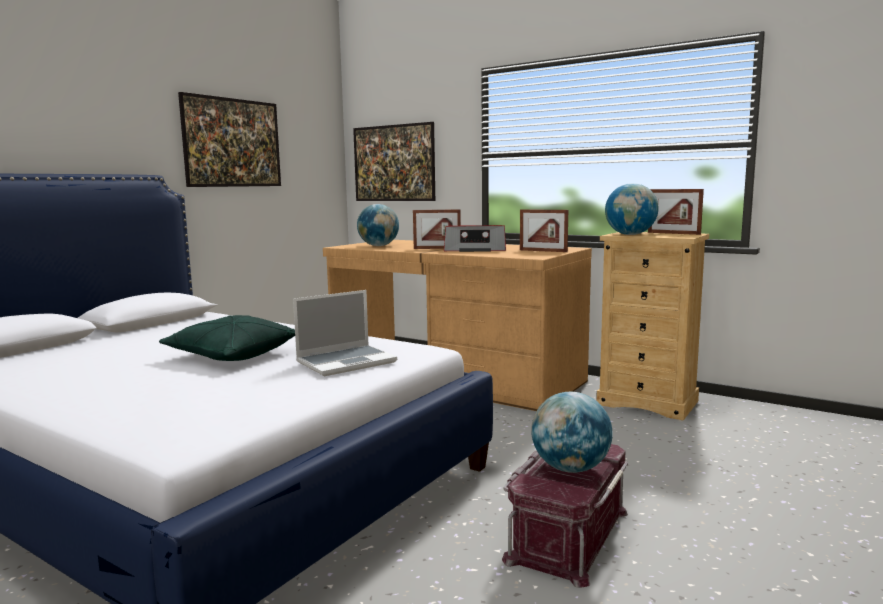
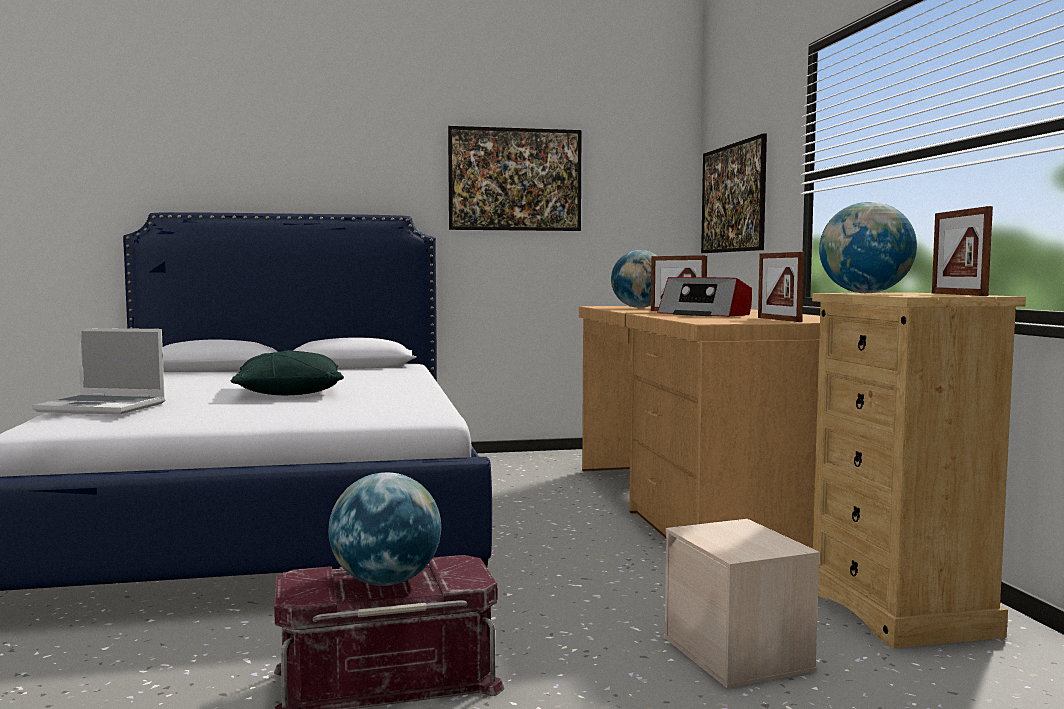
camera: 45 degrees right, 5 degrees down
laptop [293,290,397,376] -> laptop moved to [32,328,165,415]
none -> beige storage box [664,519,820,688]

